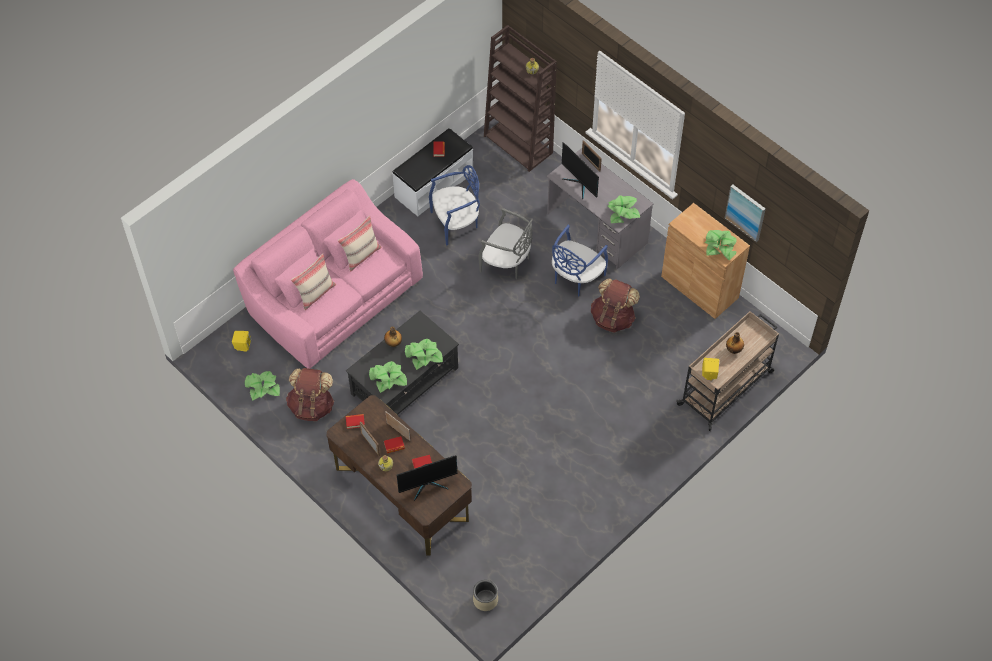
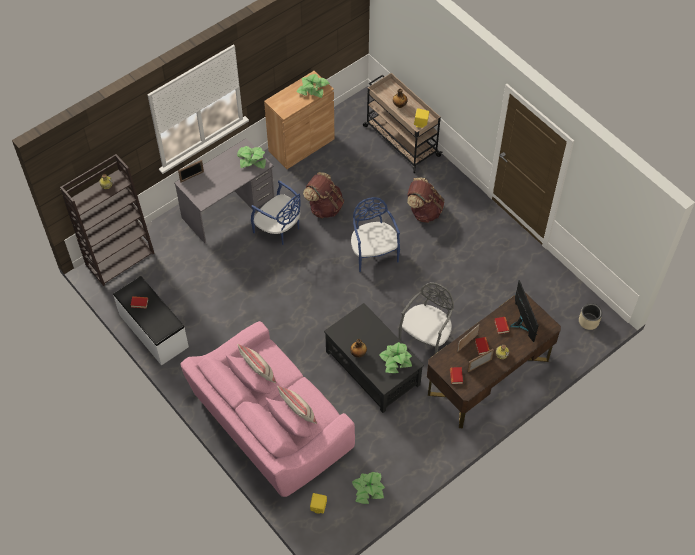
camera: 85 degrees left, 0 degrees up
brown backpack [286,368,334,421] -> brown backpack moved to [407,178,444,223]
potted plant [405,339,443,370] -> none
blue chair [429,165,480,246] -> blue chair moved to [351,197,400,272]
grey chair [478,208,533,279] -> grey chair moved to [399,282,454,354]
monitor [561,142,599,199] -> none
picture [725,184,766,242] -> none

